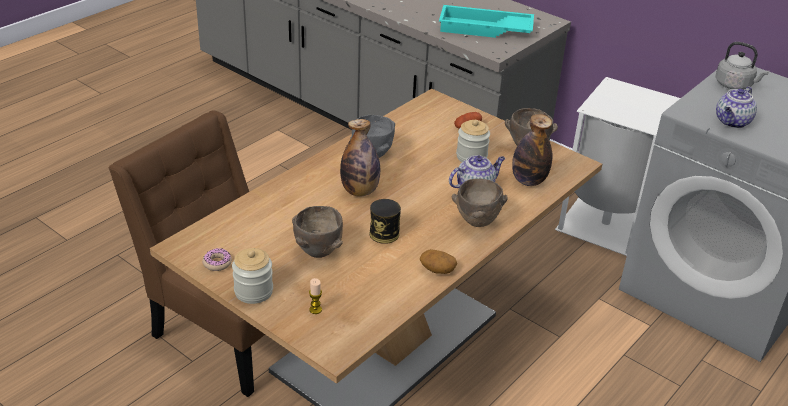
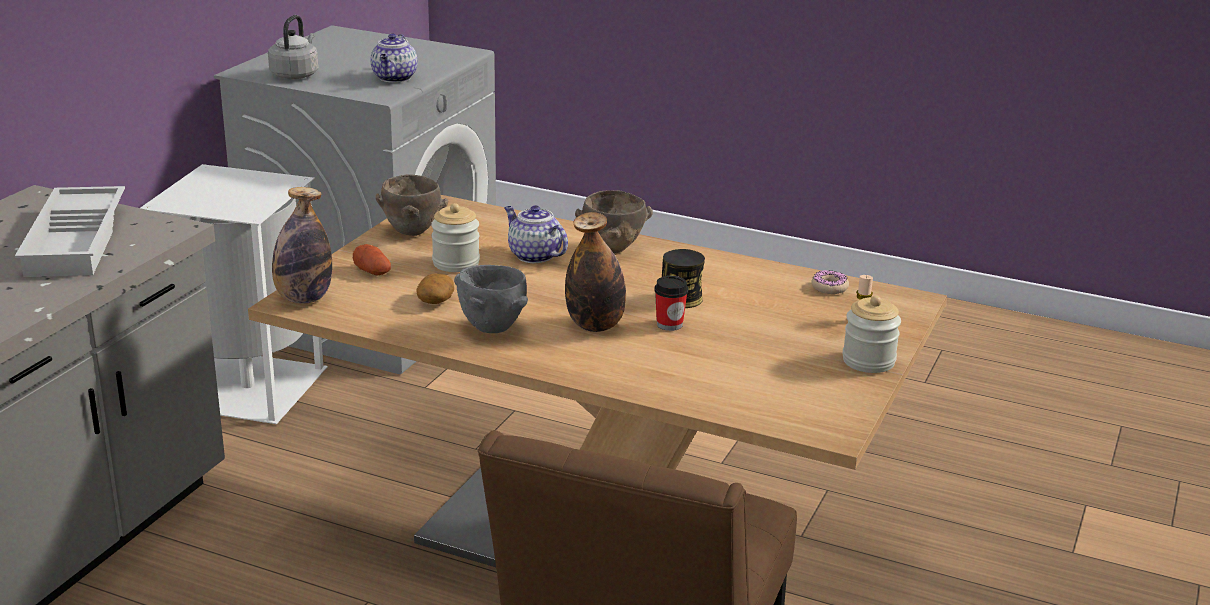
camera: 105 degrees left, 10 degrees down
donut [202,248,232,271] -> donut moved to [811,270,849,294]
brown bowl [292,206,343,258] -> none
potato [420,249,457,274] -> potato moved to [417,274,454,304]
turquoise tray [439,5,534,38] -> white tray [15,186,125,277]
bottle [512,114,552,186] -> bottle moved to [272,187,332,304]
teapot [716,86,757,128] -> teapot turned 75 degrees clockwise [370,33,418,83]
none -> cup [654,276,688,331]

